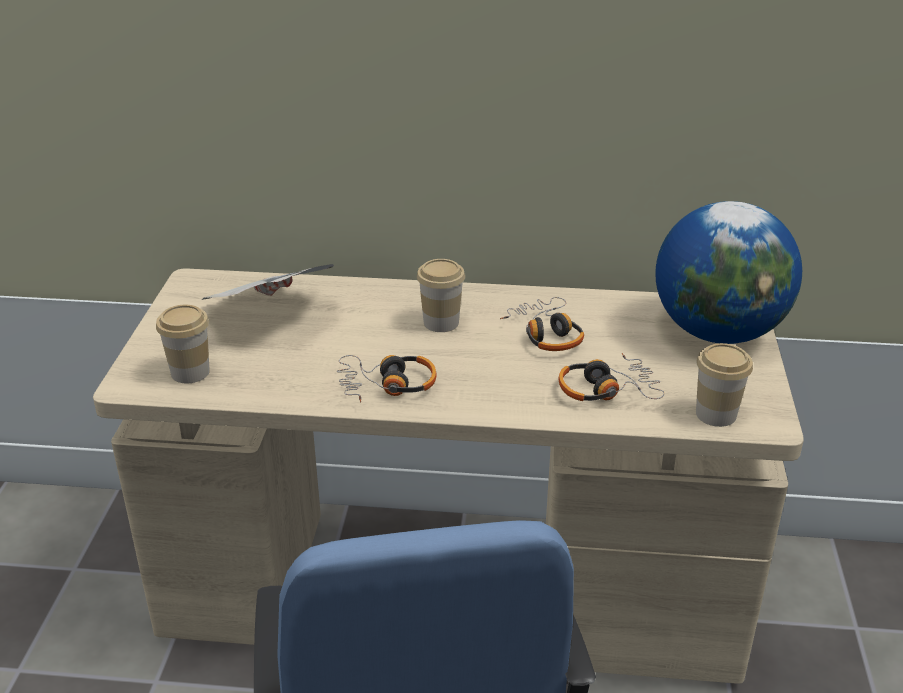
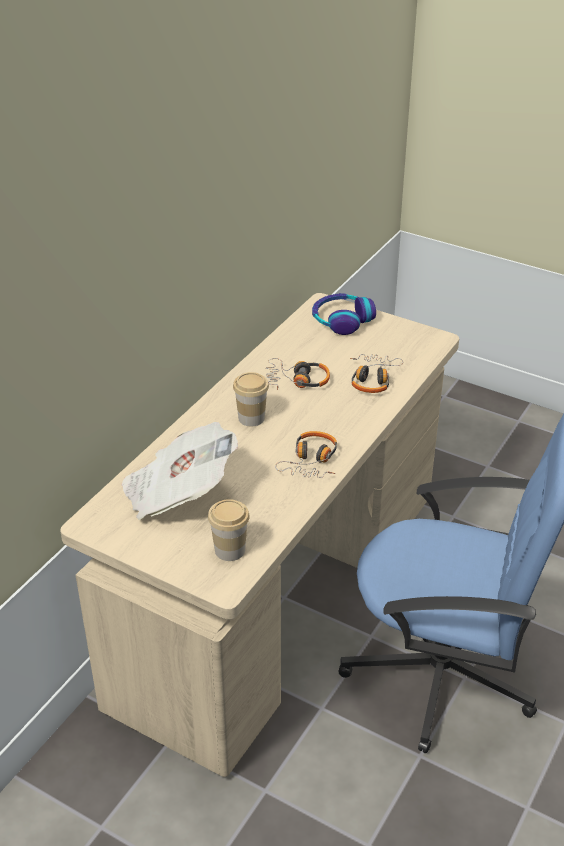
camera: 65 degrees left, 5 degrees up
globe [655,201,802,344] -> headphones [312,293,376,335]
cup [696,343,753,427] -> none

